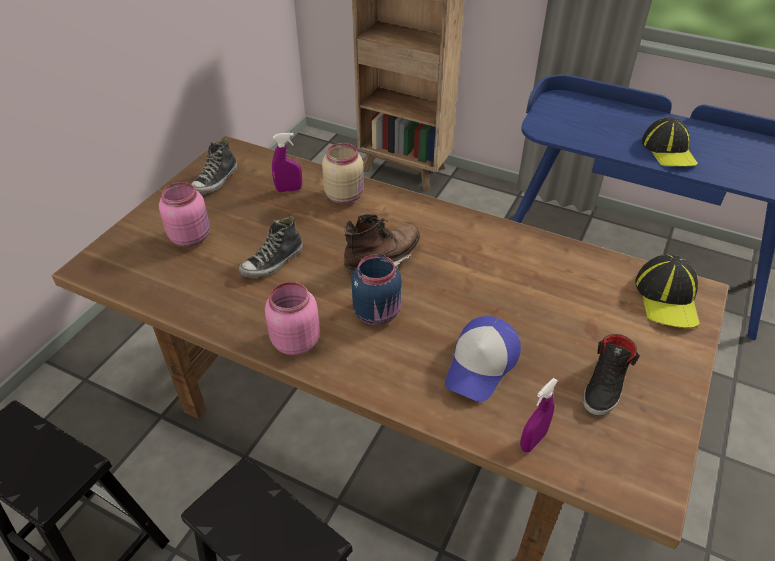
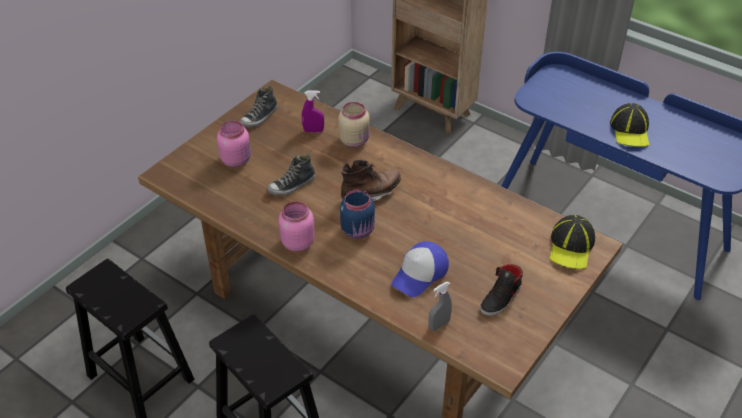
camera: 10 degrees right, 0 degrees up
purple spray bottle [520,378,558,452] -> grey spray bottle [428,282,452,331]

